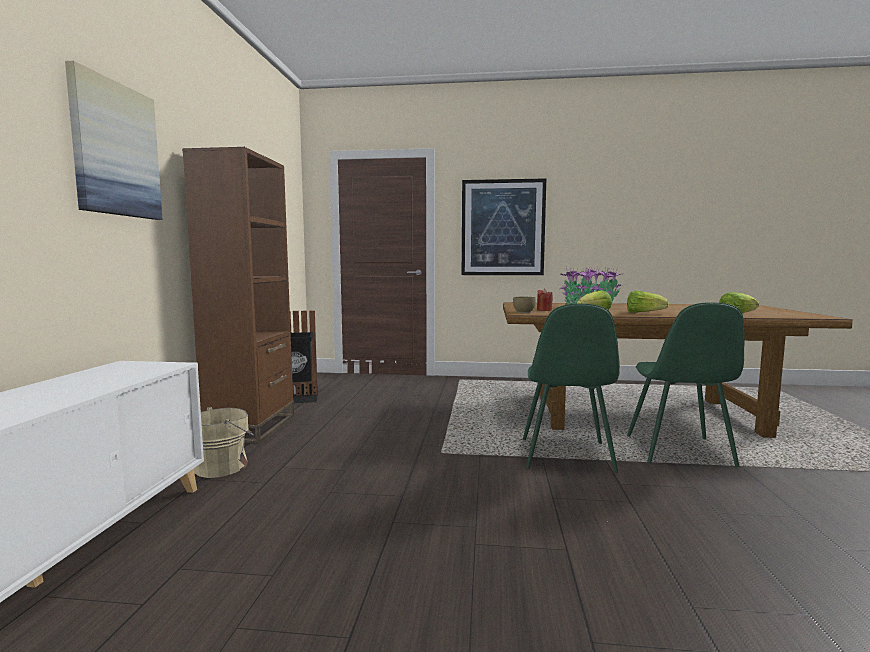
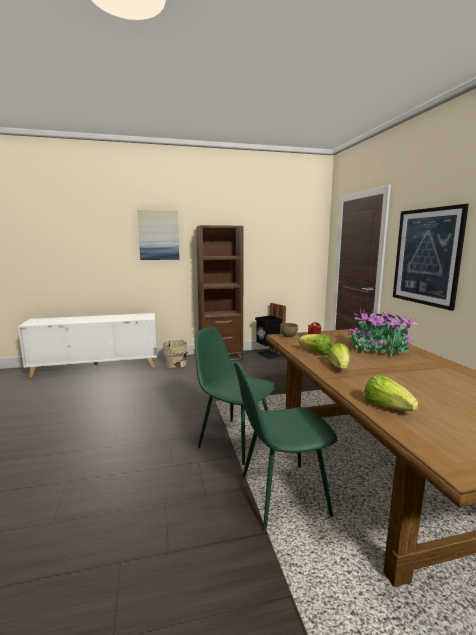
camera: 70 degrees right, 5 degrees up
green chair [523,304,620,473] -> green chair turned 45 degrees clockwise [195,326,275,465]

